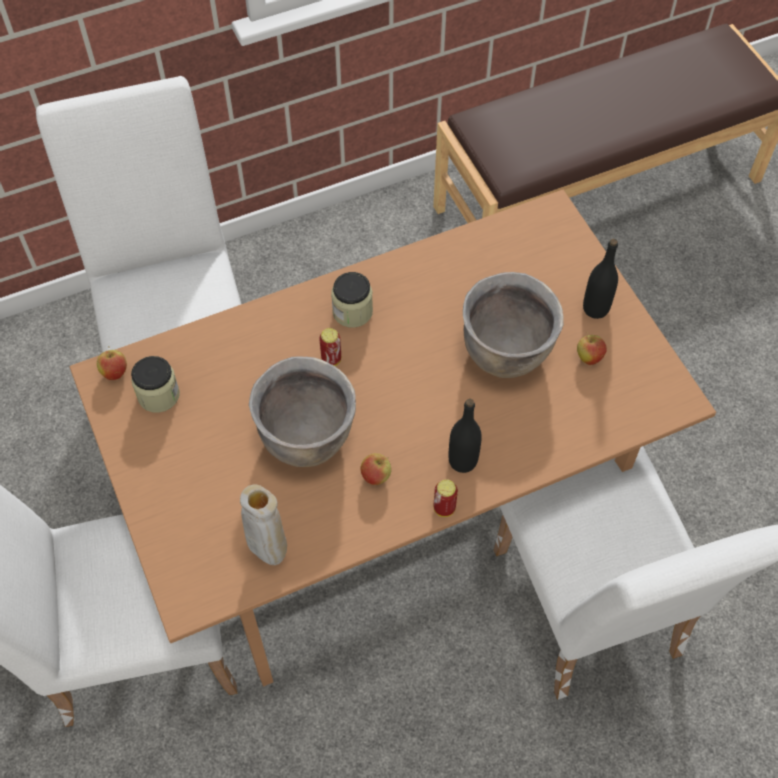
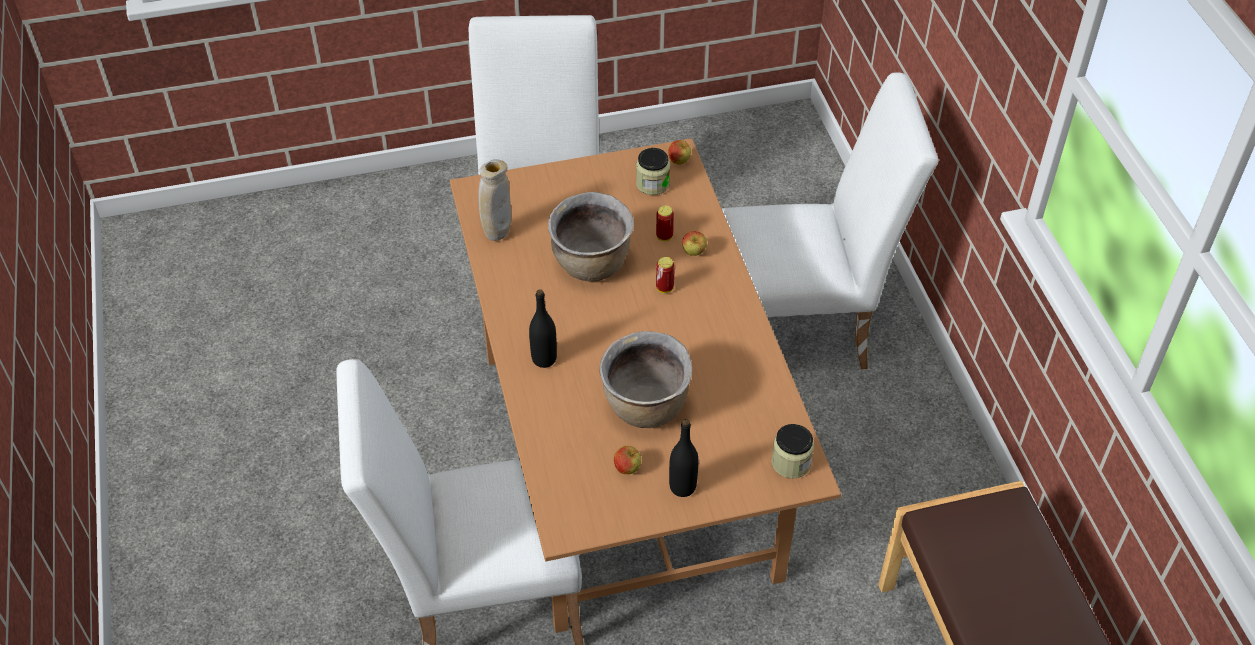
camera: 100 degrees right, 10 degrees down
jar [331,272,373,328] -> jar moved to [771,424,814,479]
apple [360,453,391,485] -> apple moved to [682,231,707,256]
can [434,479,458,517] -> can moved to [656,205,674,241]

